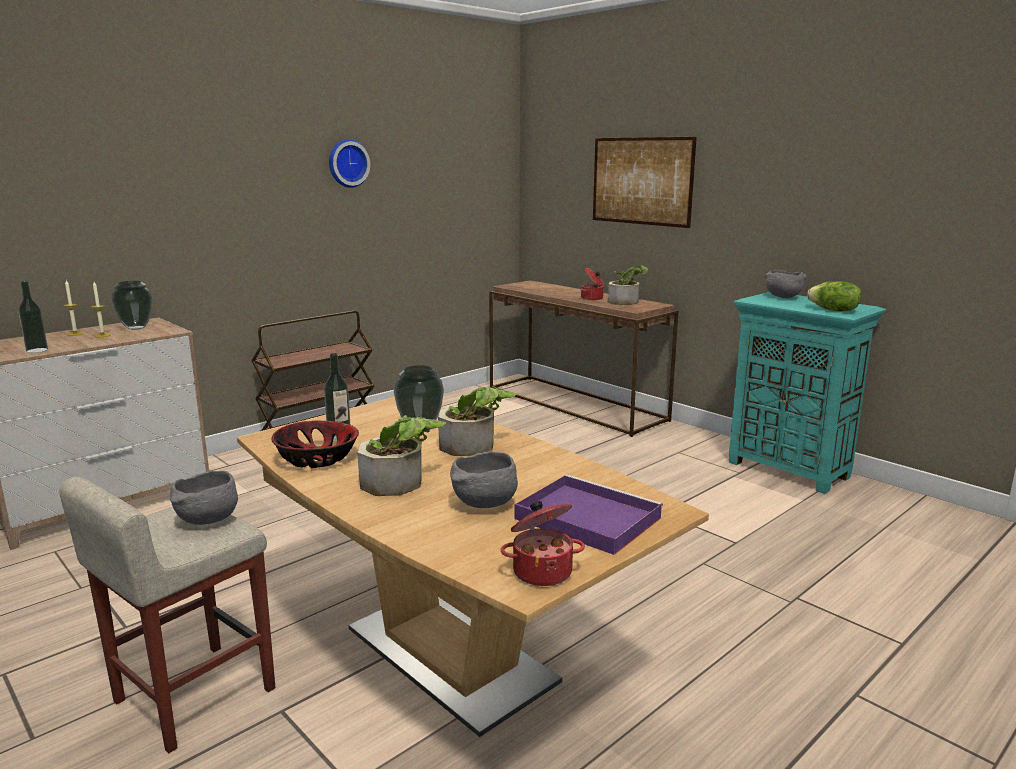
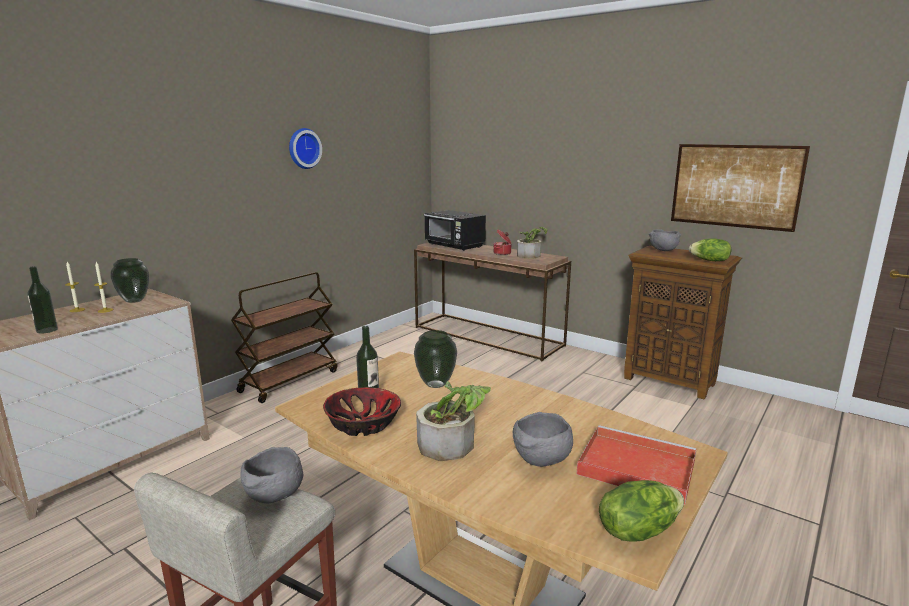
camera: 10 degrees left, 0 degrees up
potted plant [438,387,517,456] -> none
cooking pot [500,501,585,586] -> lettuce [599,480,684,542]
purple tray [514,474,663,555] -> red tray [577,425,696,505]
picture [593,137,697,228] -> picture moved to [671,144,810,232]
turquoise cabinet [729,292,886,494] -> brown cabinet [624,246,742,399]
none -> black microwave [424,210,486,251]

